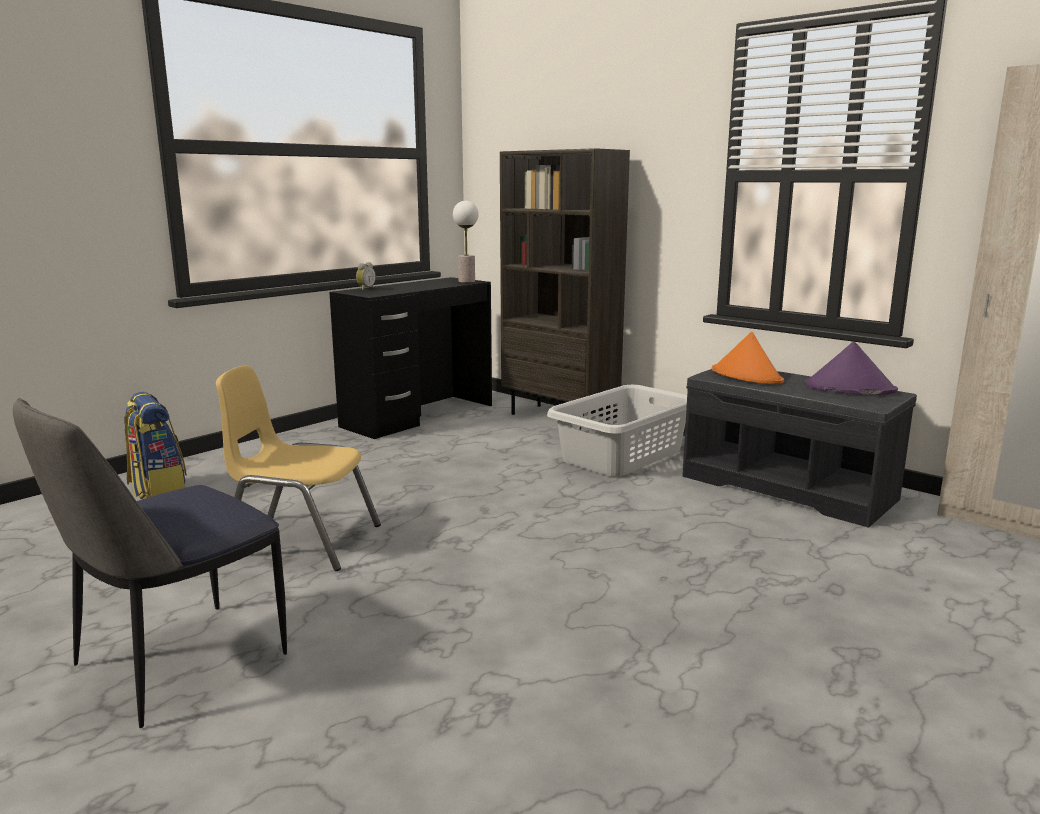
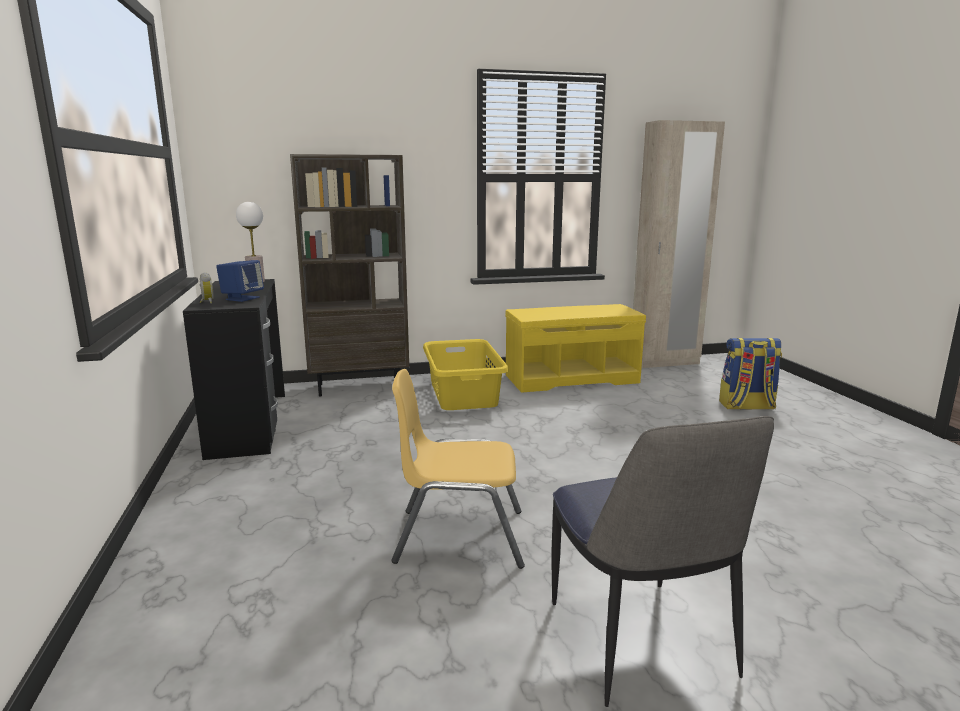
camera: 55 degrees left, 0 degrees up
backpack [124,392,187,499] -> backpack moved to [719,338,782,409]
yellow chair [216,366,381,571] -> yellow chair turned 45 degrees clockwise [391,369,525,569]
grey laundry basket [547,385,687,477] -> yellow laundry basket [423,339,508,410]
grey bench [682,369,917,528] -> yellow bench [505,304,646,393]
orange hat [712,332,784,384] -> none
purple hat [805,341,898,395] -> none
none -> blue speaker [216,260,264,302]

